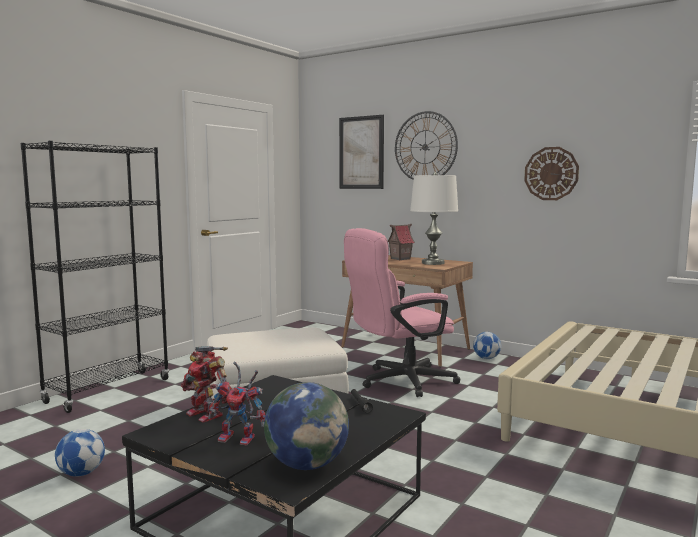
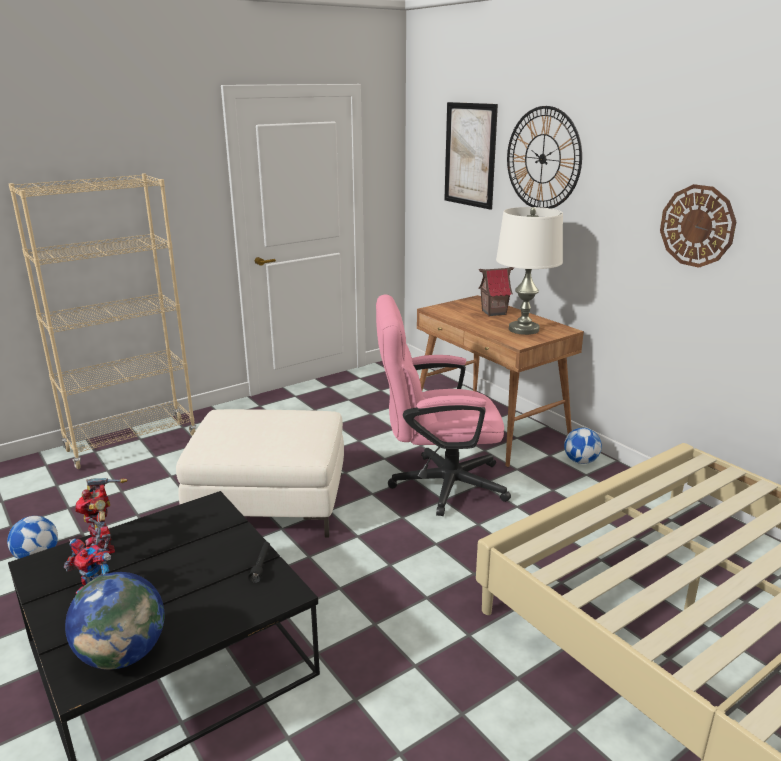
camera: 20 degrees right, 15 degrees up
black bookcase [21,141,169,413] -> beige bookcase [9,173,196,469]

